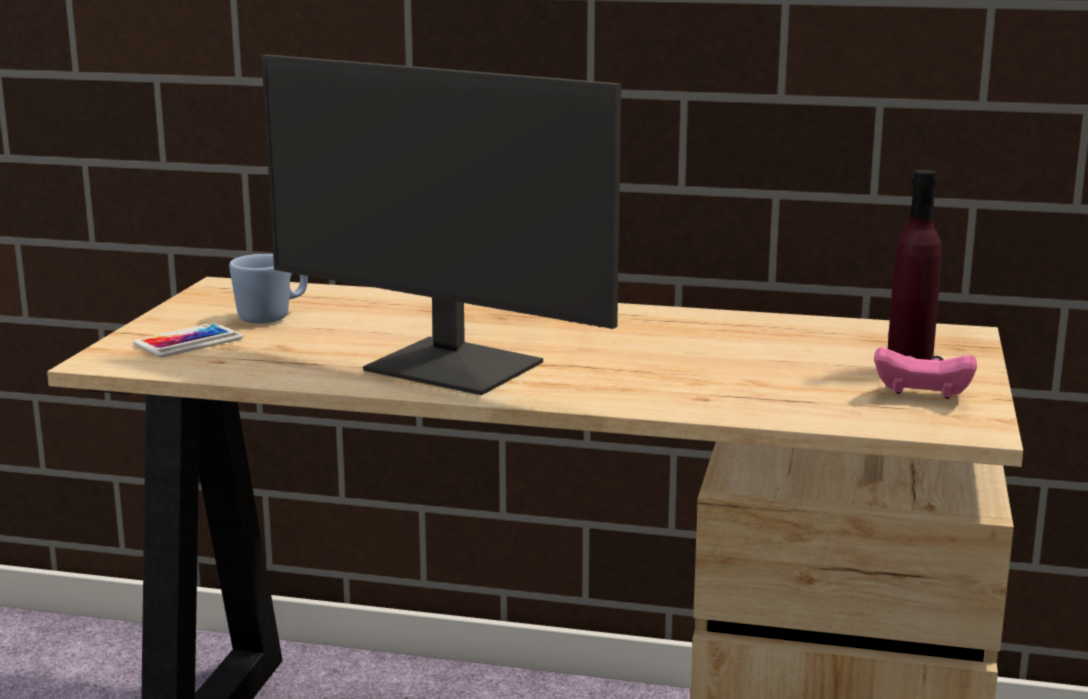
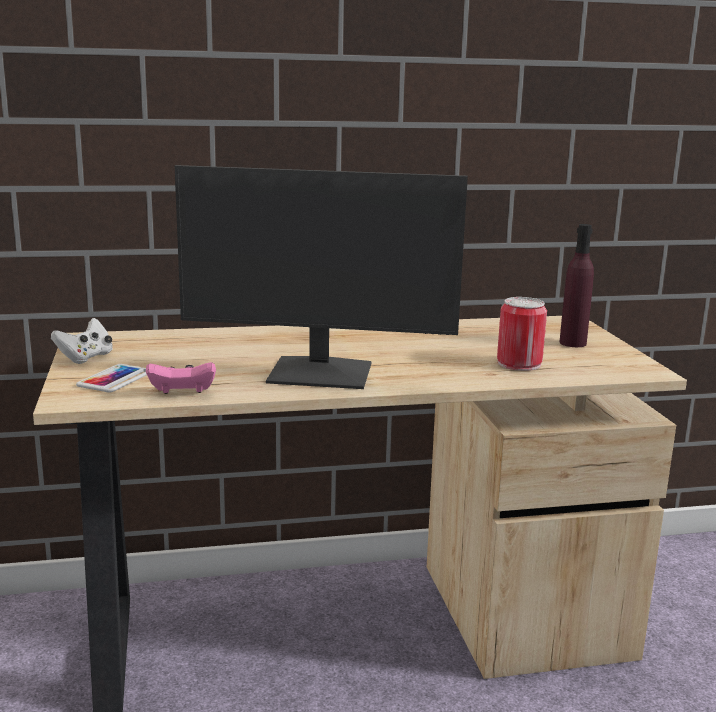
camera: 25 degrees left, 0 degrees up
blue mug [229,254,308,324] -> none
pink game controller [874,347,977,399] -> pink game controller moved to [146,362,216,394]
none -> white game controller [51,318,113,364]
none -> can [497,297,547,371]

